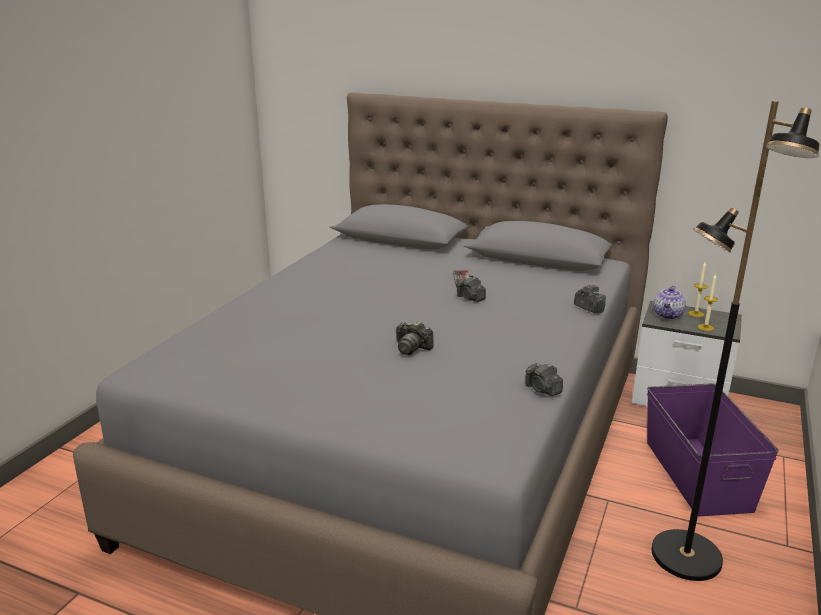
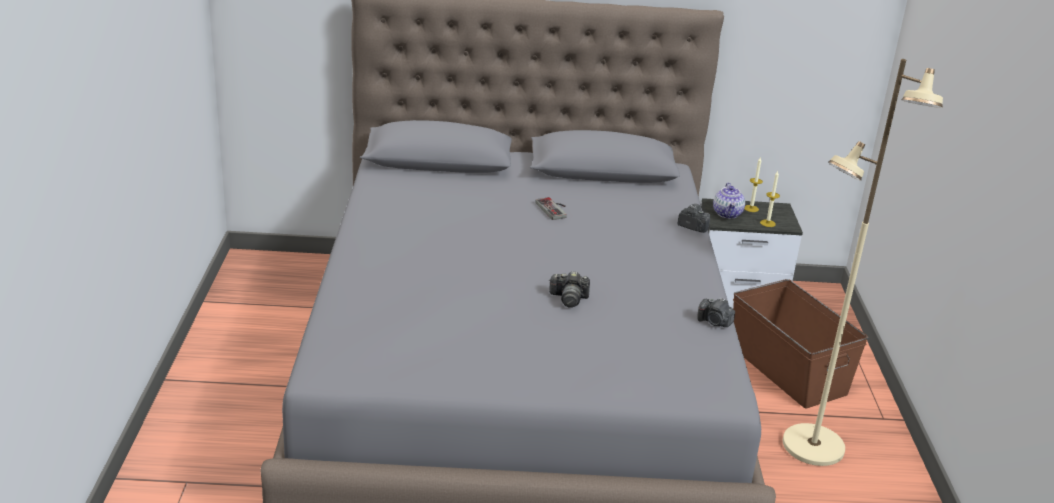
camera: 25 degrees left, 5 degrees up
camera [457,277,486,302] -> none
purple storage box [647,383,779,516] -> brown storage box [733,279,868,409]
black floor lamp [651,101,820,581] -> beige floor lamp [783,59,943,466]

